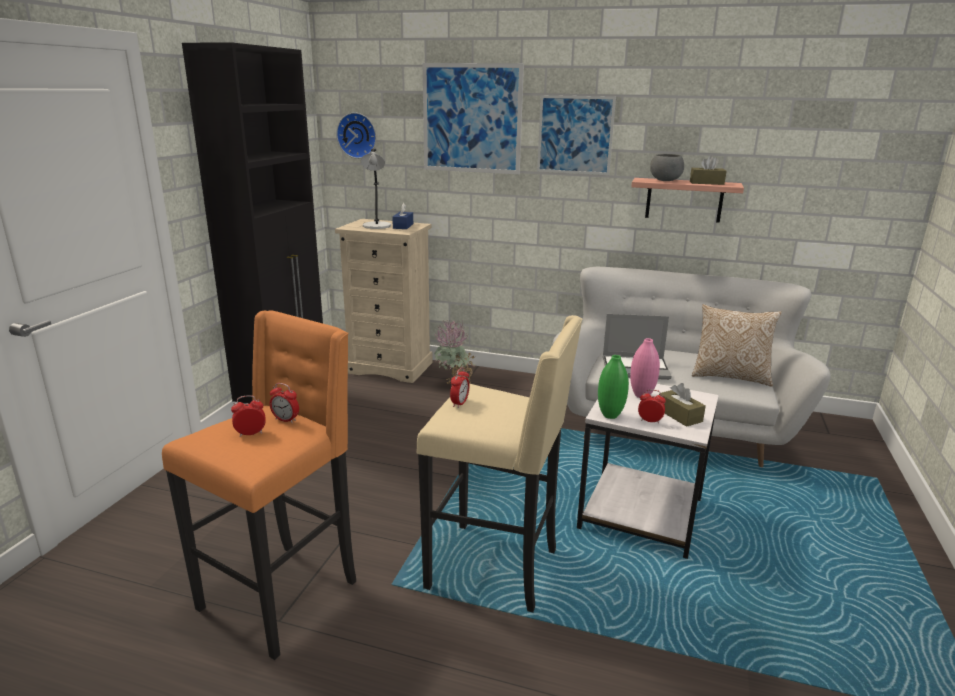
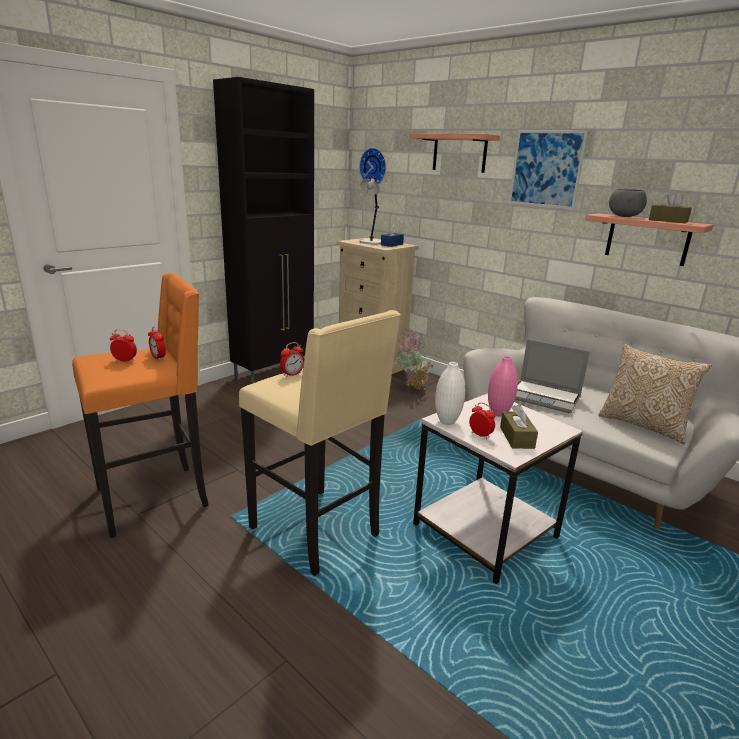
camera: 25 degrees right, 0 degrees up
picture [422,63,524,174] -> shelf [409,133,500,173]
green vase [598,355,629,419] -> white vase [435,362,465,425]

